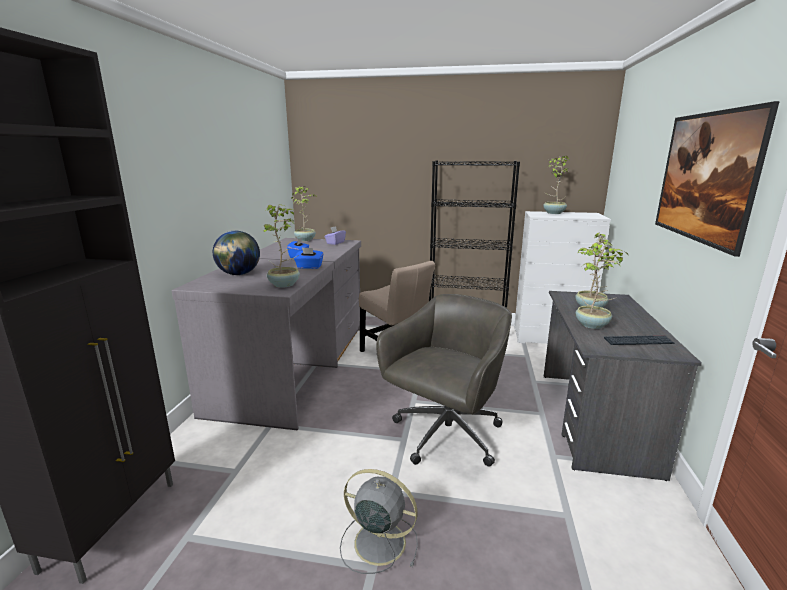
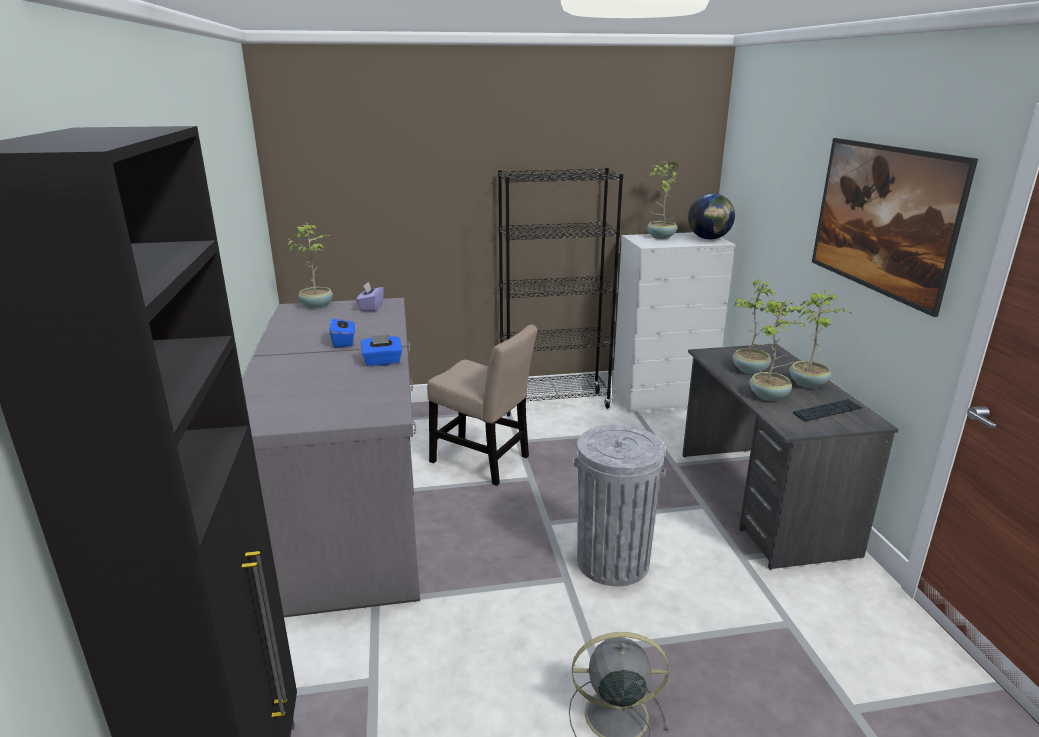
camera: 20 degrees left, 5 degrees up
globe [213,231,260,275] -> globe moved to [688,194,735,240]
potted plant [264,205,300,288] -> potted plant moved to [789,291,850,388]
grey office chair [376,294,512,467] -> grey trash can [573,425,666,586]

